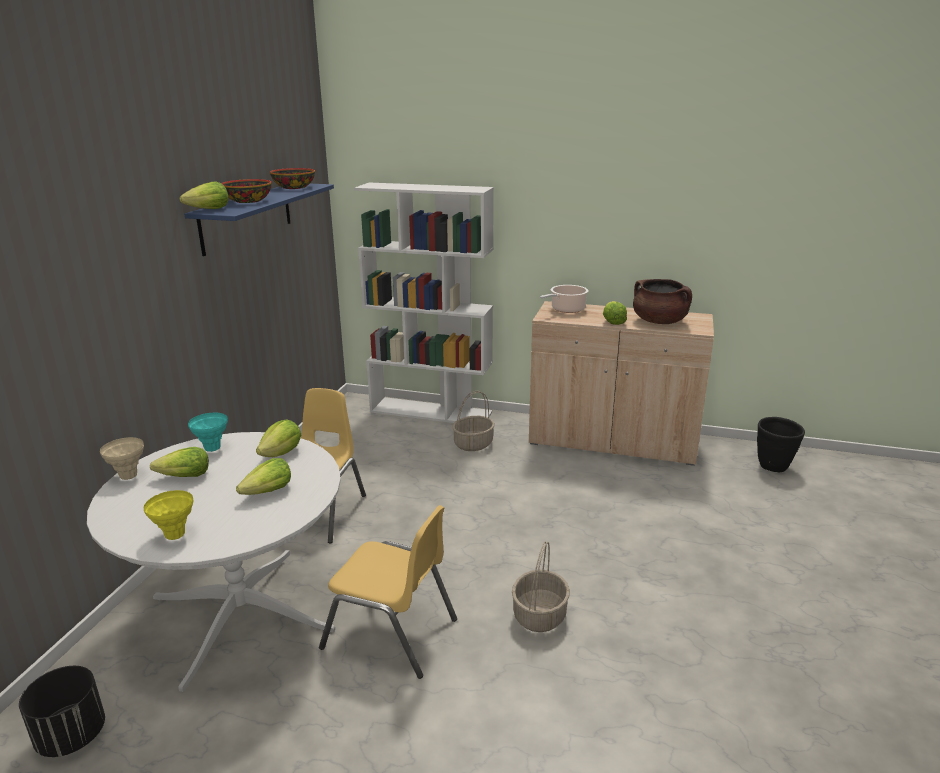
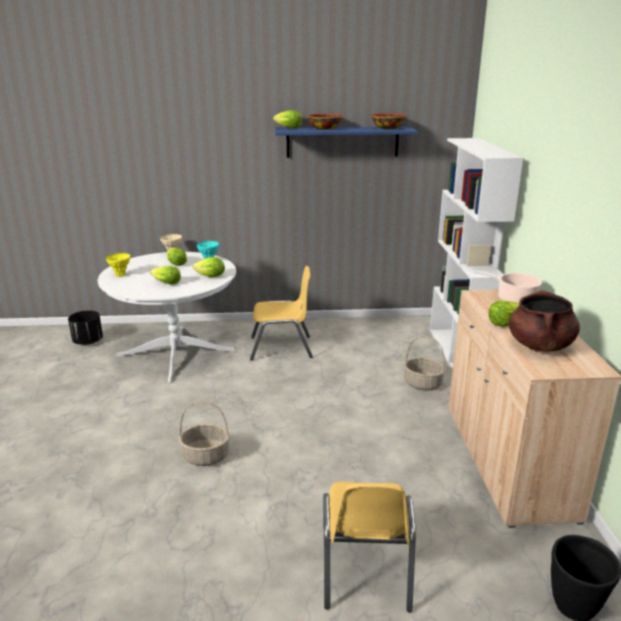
camera: 70 degrees right, 0 degrees up
yellow chair [319,505,457,679] -> yellow chair moved to [323,482,416,613]

